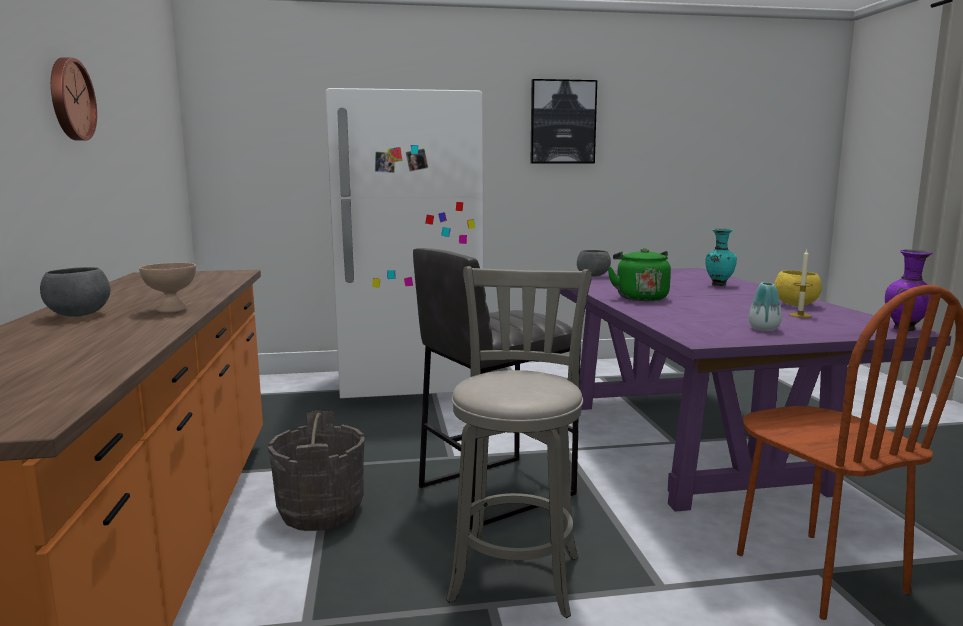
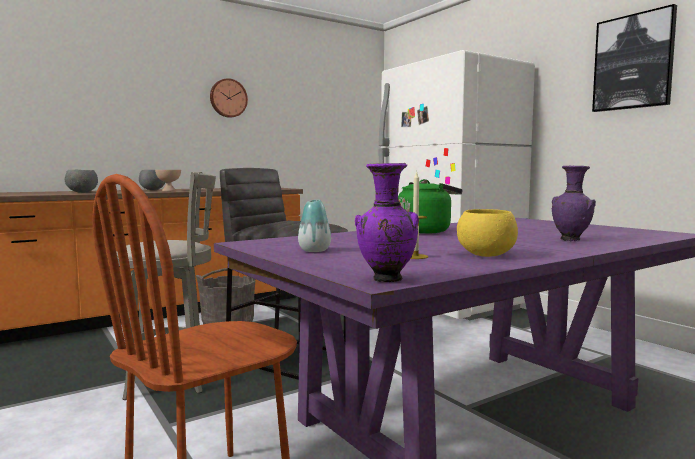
camera: 65 degrees right, 5 degrees down
grey bowl [577,250,611,277] -> grey bowl moved to [65,170,98,193]
turquoise vase [705,229,737,286] -> purple vase [552,166,596,242]

